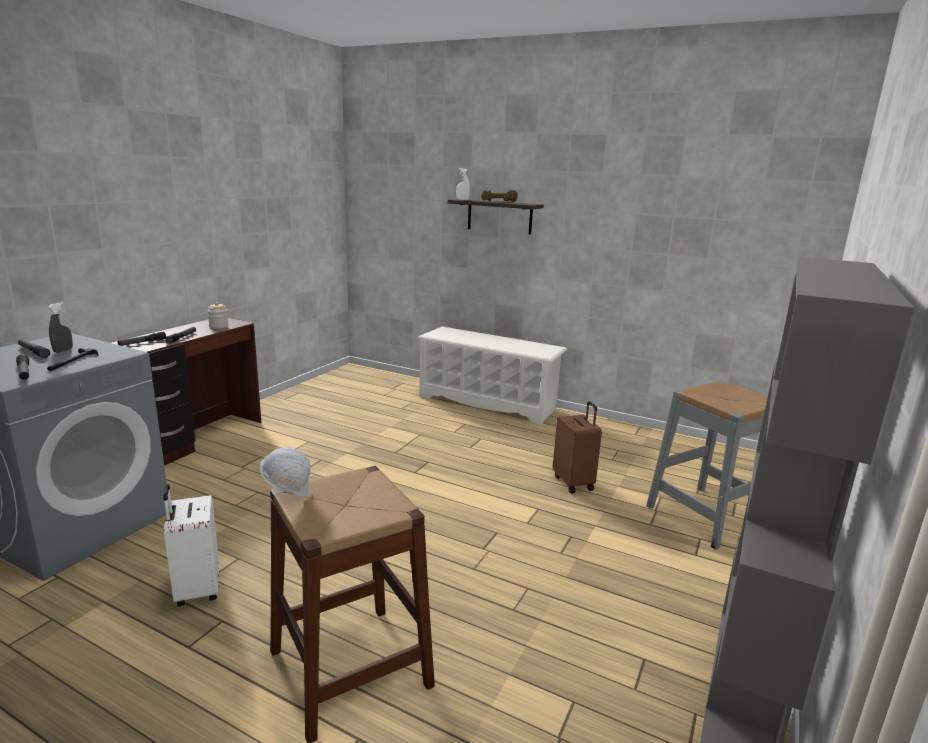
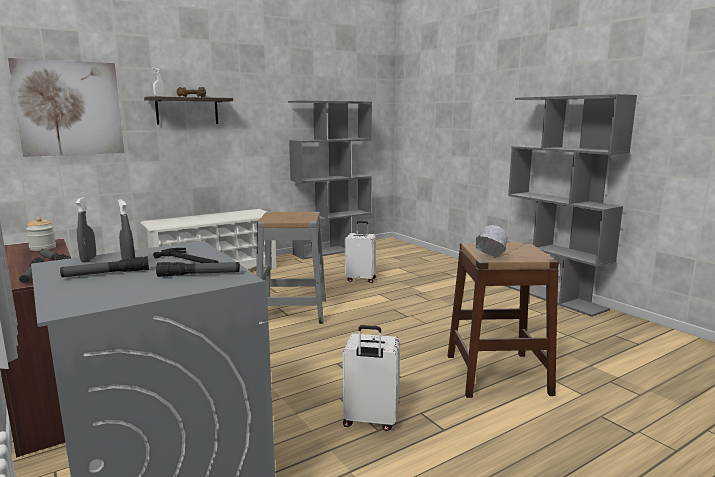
camera: 60 degrees left, 5 degrees down
brown suitcase [553,401,602,493] -> white suitcase [345,221,376,283]
grey stool [646,381,768,550] -> grey stool moved to [256,212,326,324]
none -> picture [8,58,124,157]
none -> grey spray bottle [76,197,96,263]
none -> grey bookcase [288,100,372,259]

